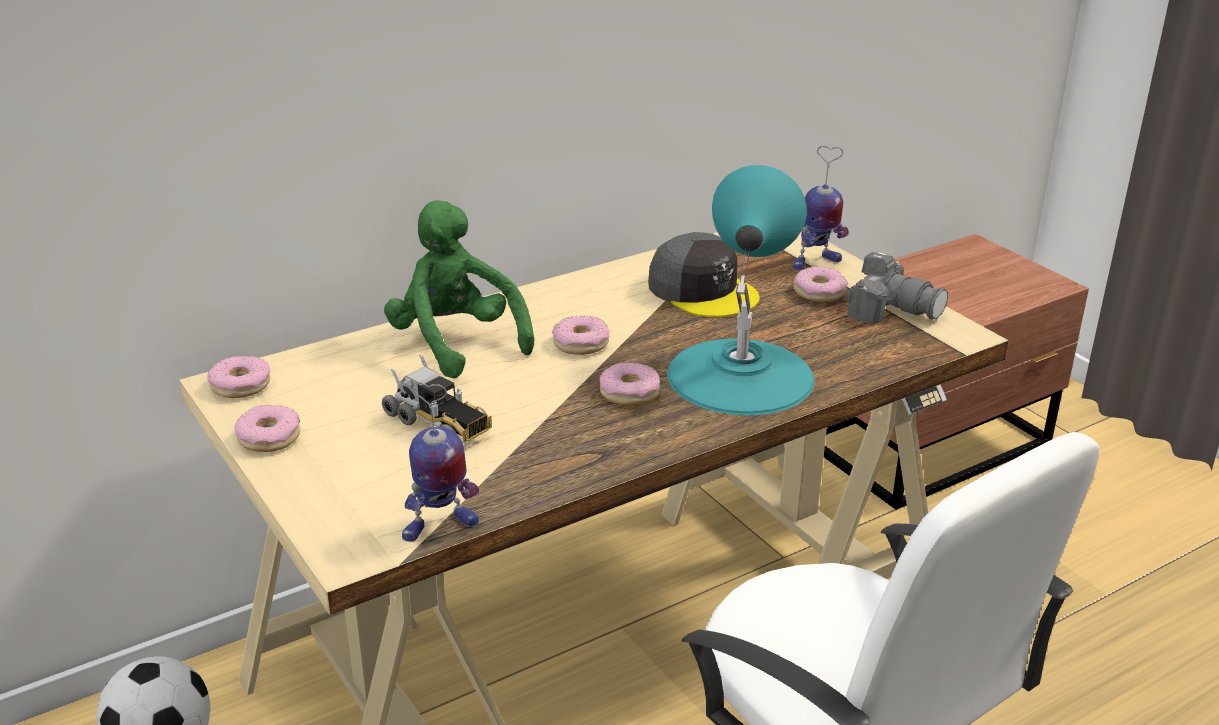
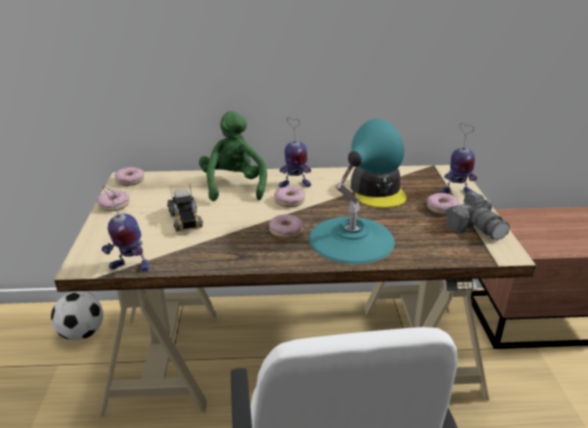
camera: 30 degrees right, 0 degrees up
none -> toy robot [279,117,311,188]

